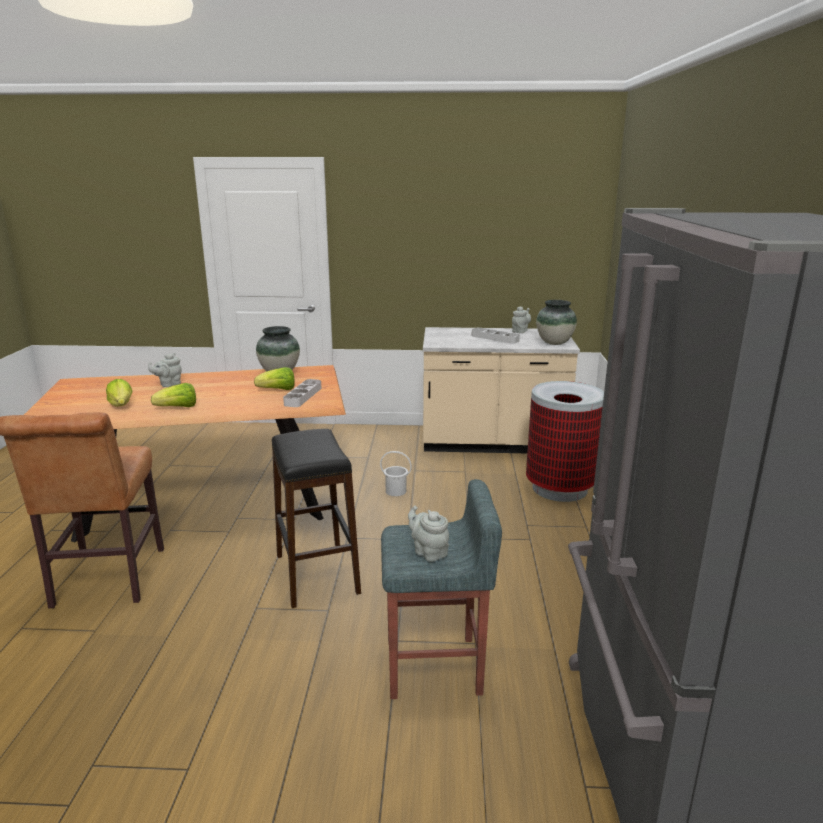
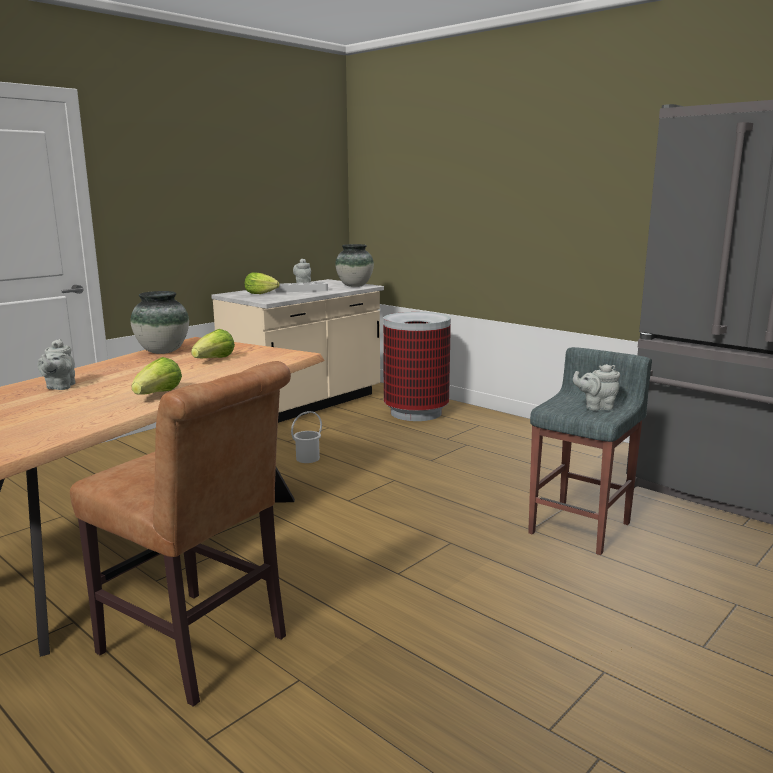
camera: 50 degrees left, 5 degrees down
lettuce [106,379,133,407] -> lettuce moved to [245,272,280,294]
black stool [272,429,361,608] -> none
grey tray [283,379,322,407] -> none

